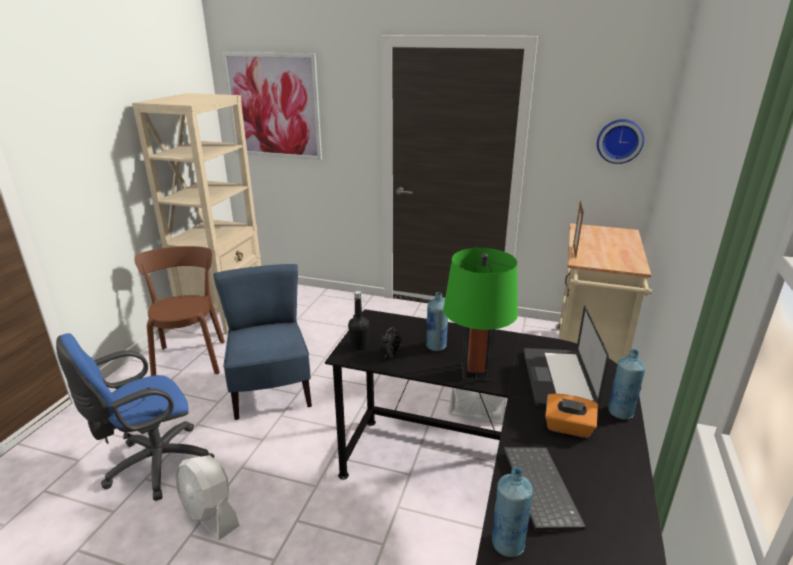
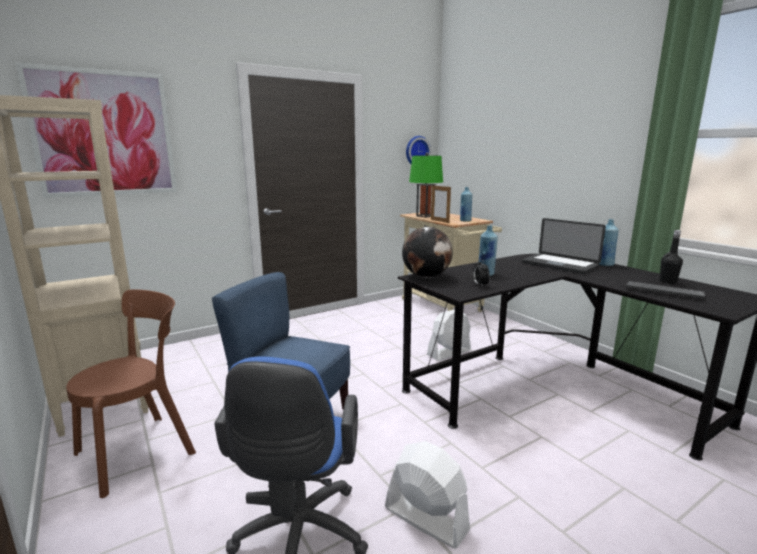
camera: 50 degrees left, 10 degrees down
brown chair [134,246,225,376] -> brown chair turned 105 degrees clockwise [66,289,196,498]
white fan [176,455,240,541] -> white fan turned 135 degrees counterclockwise [385,441,470,548]
black bottle [348,291,369,350] -> black bottle moved to [660,230,683,284]
green table lamp [443,248,518,381] -> green table lamp moved to [409,153,443,218]
blue bottle [492,467,533,557] -> blue bottle moved to [460,187,472,222]
orange tissue box [545,394,598,438] -> none
none -> globe [402,227,452,278]

